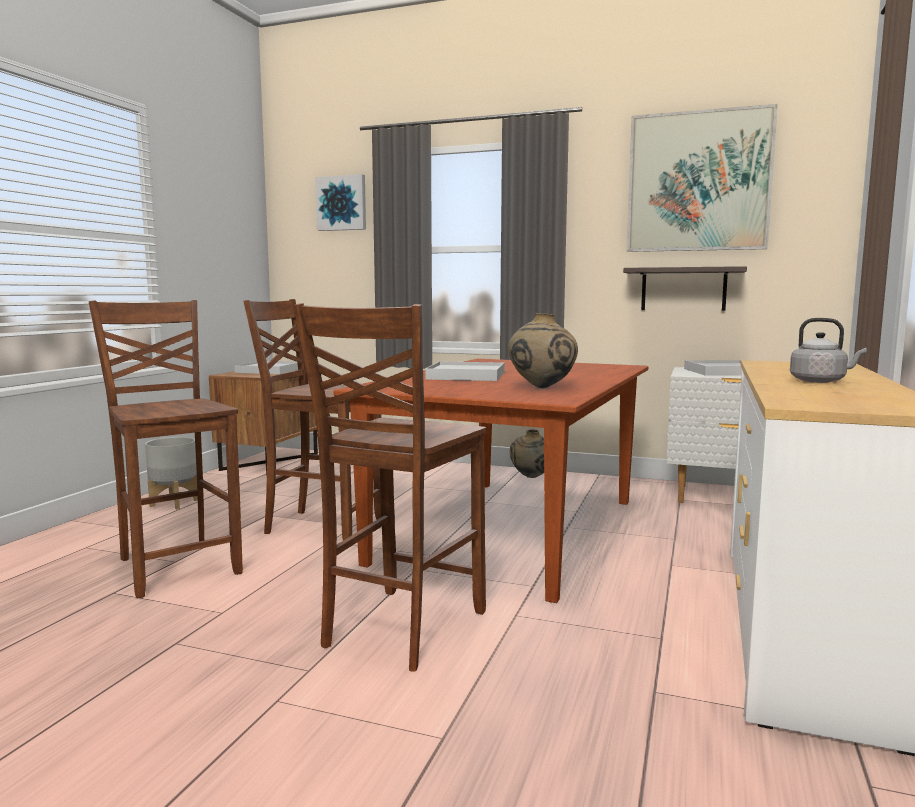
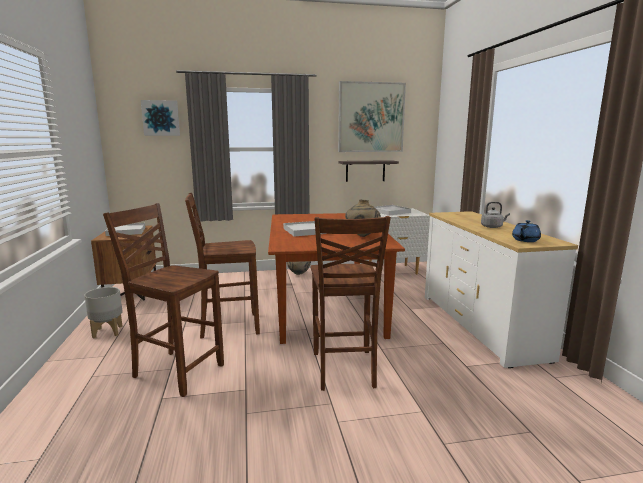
camera: 30 degrees left, 5 degrees up
none -> blue teapot [512,220,541,242]

